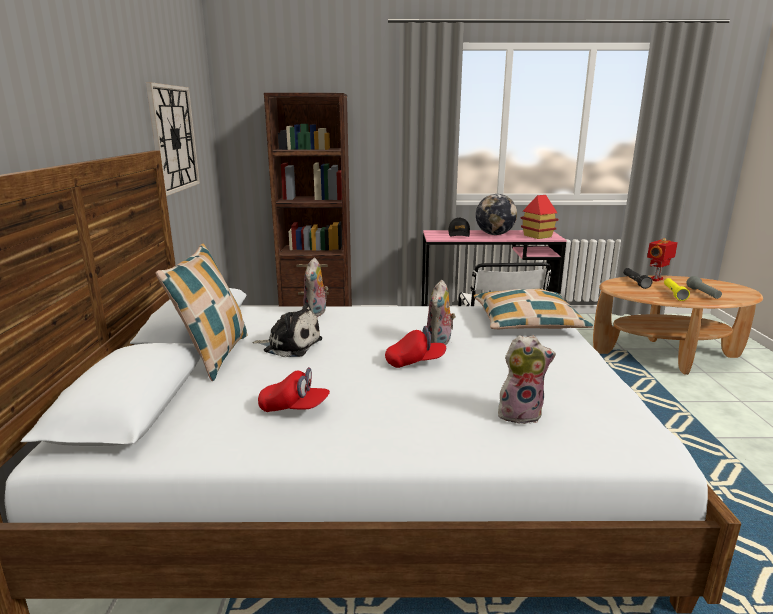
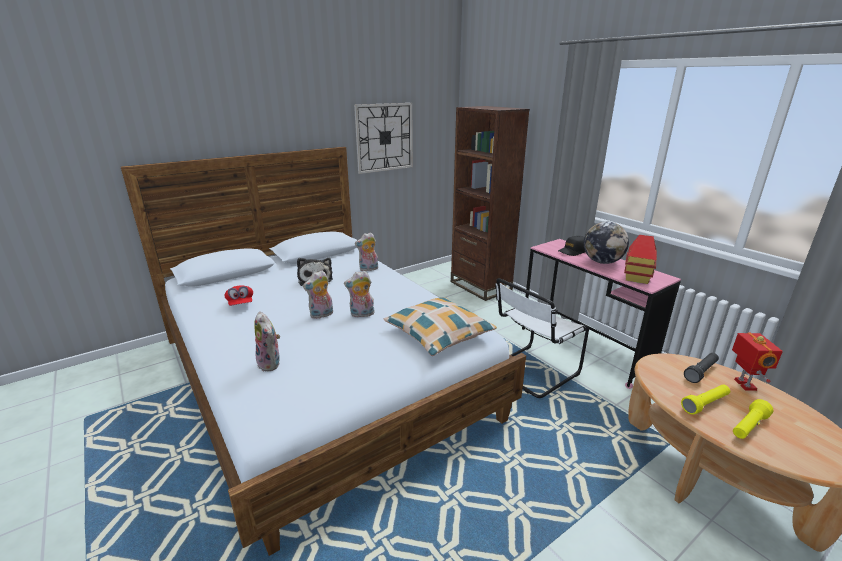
camera: 55 degrees right, 5 degrees up
pillow [155,244,248,381] -> none
red cap [385,326,446,368] -> plush toy [303,270,333,319]
toy robot [647,238,678,282] -> toy robot turned 75 degrees clockwise [732,332,783,391]
grey flashlight [686,276,722,299] -> yellow flashlight [733,399,773,439]

